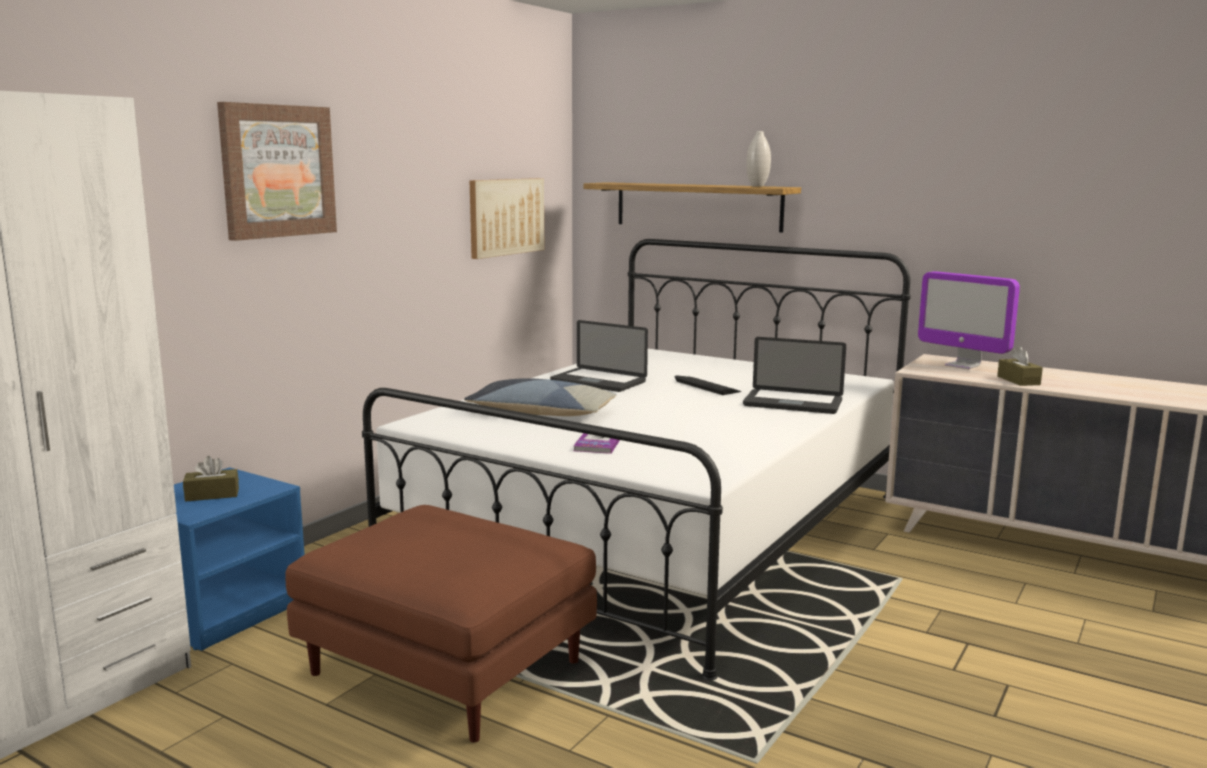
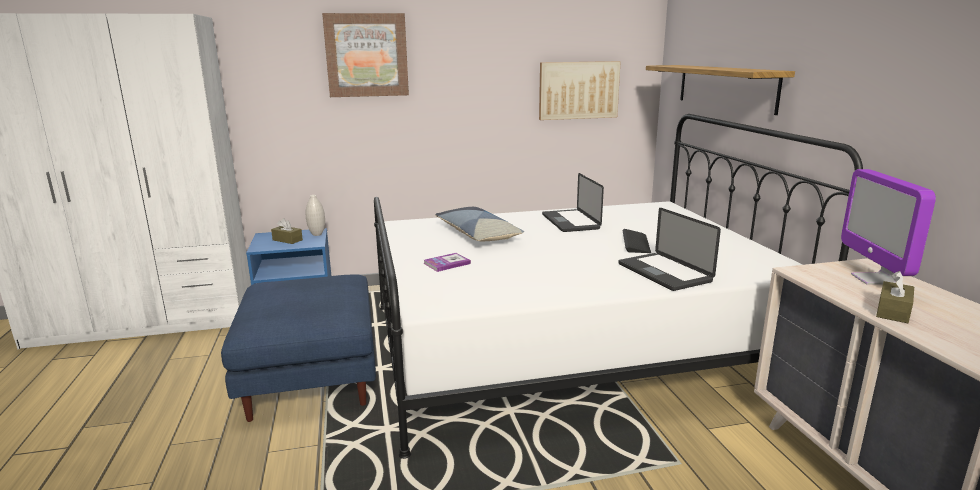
camera: 45 degrees right, 5 degrees up
brown ottoman [285,505,597,743] -> blue ottoman [221,274,376,422]
white vase [746,131,771,187] -> white vase moved to [305,195,325,236]

